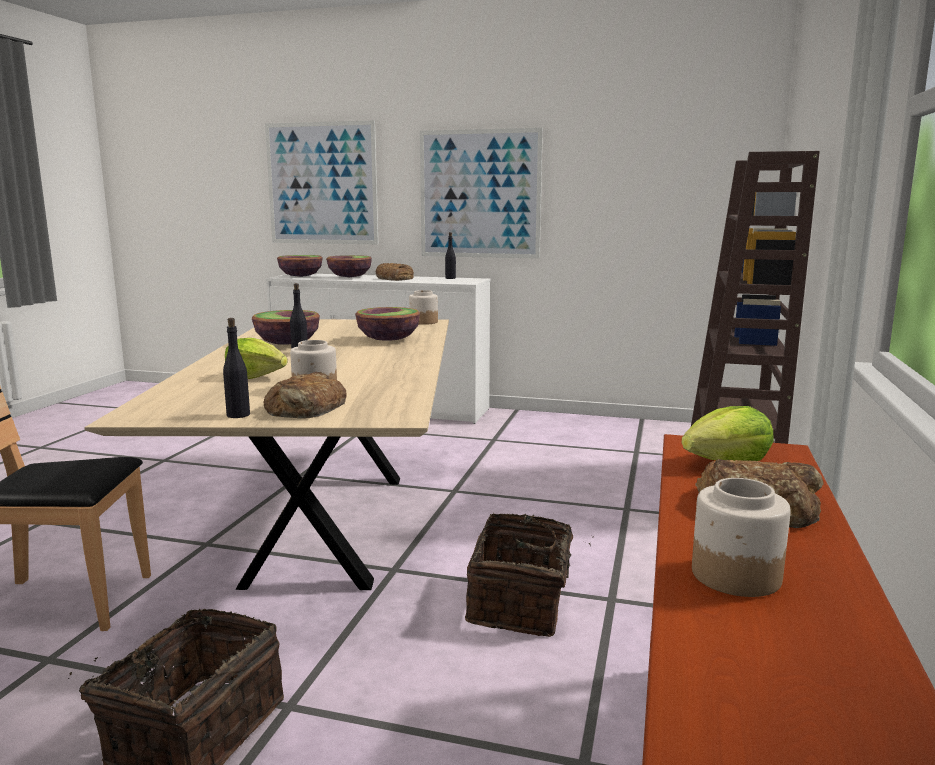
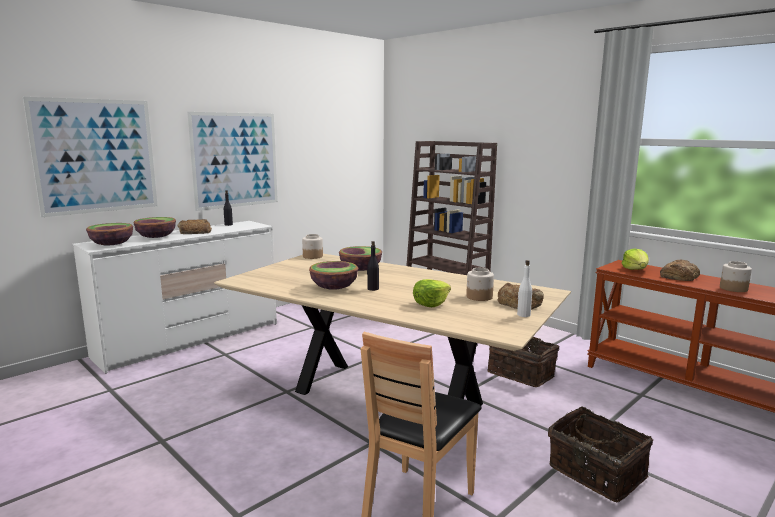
camera: 60 degrees left, 0 degrees up
black bottle [223,318,250,418] -> white bottle [517,260,532,317]

